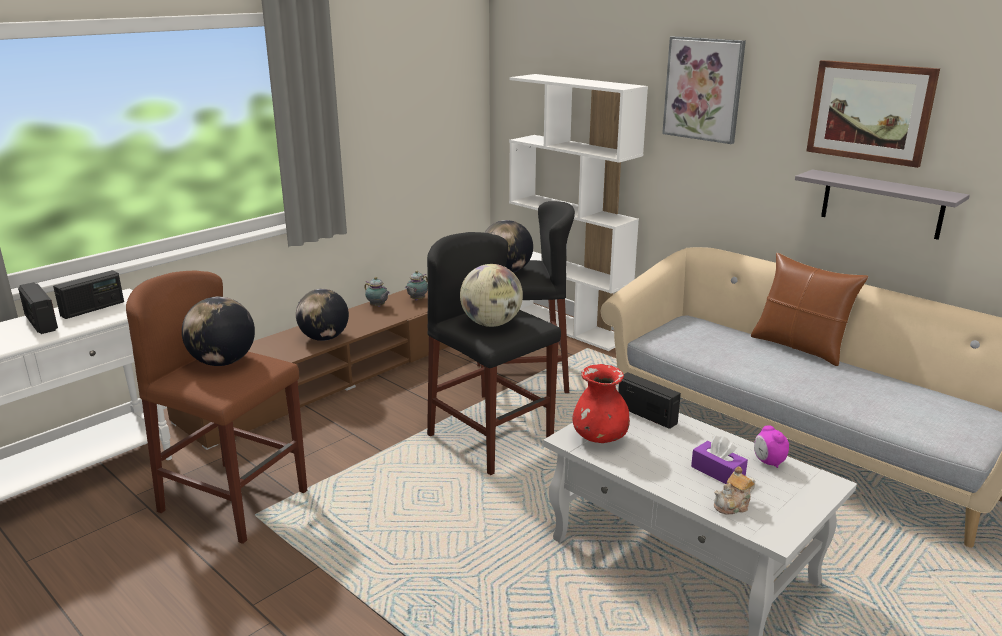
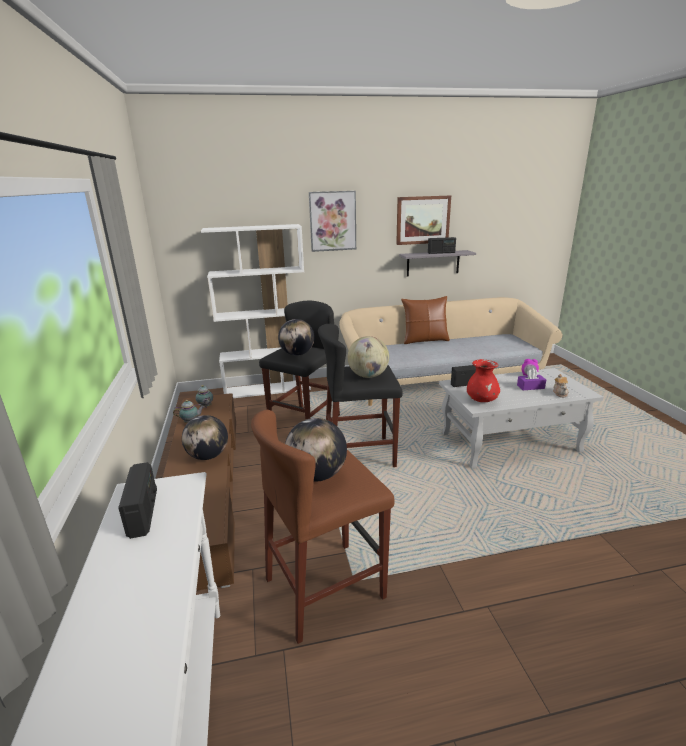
camera: 55 degrees left, 0 degrees up
radio [18,282,58,334] -> radio moved to [428,237,456,254]

